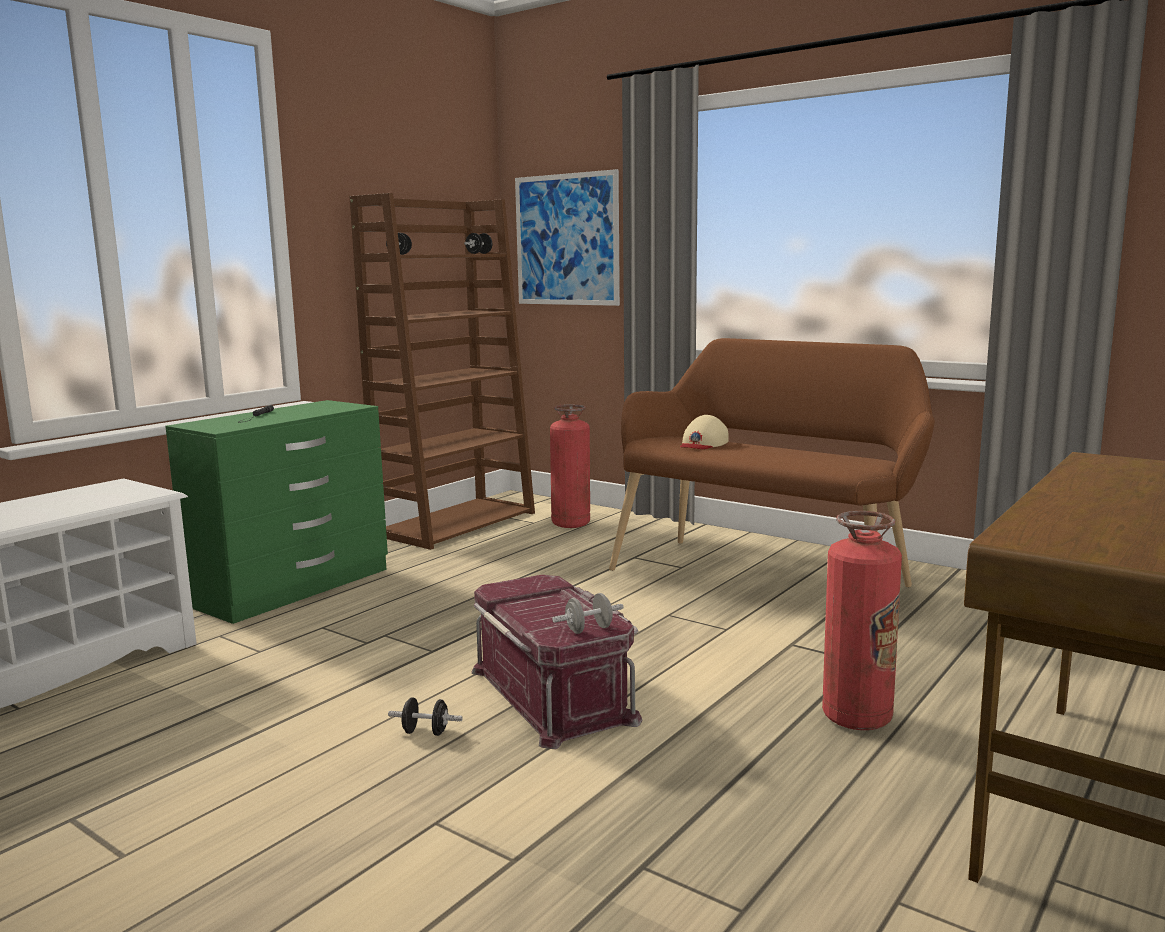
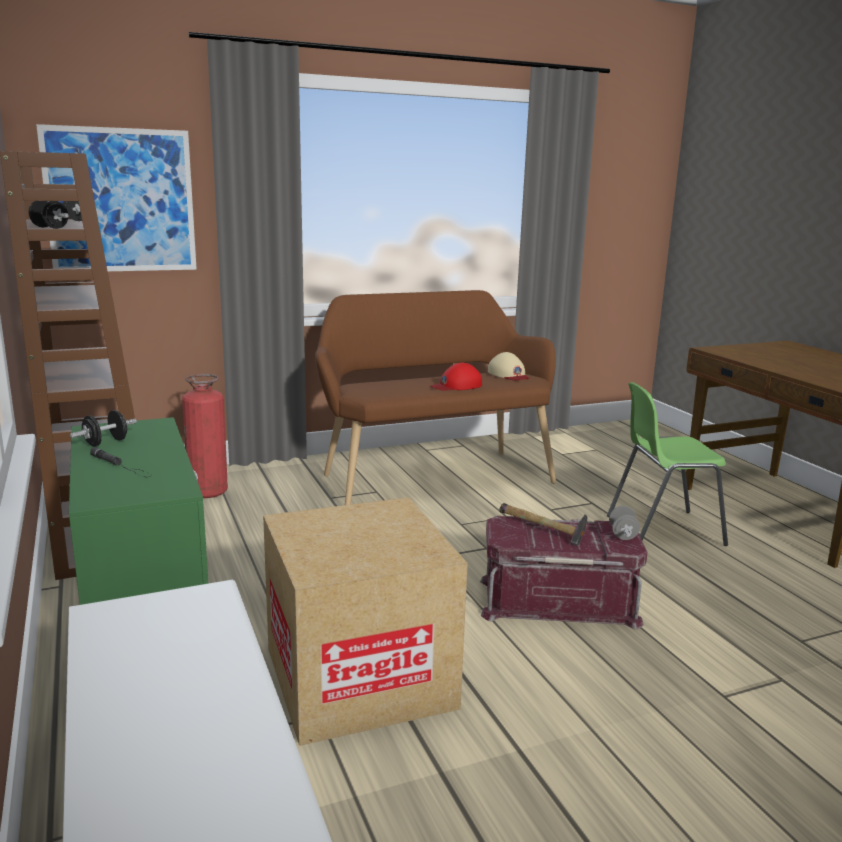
camera: 60 degrees left, 5 degrees up
black dumbbell [388,697,463,736] -> black dumbbell moved to [70,410,137,447]
beige cap [680,415,729,449] -> beige cap moved to [488,352,529,380]
fire extinguisher [822,511,902,730] -> green chair [607,382,728,546]
none -> cardboard box [263,497,468,746]
none -> red cap [430,363,482,390]
none -> hammer [499,503,588,546]

